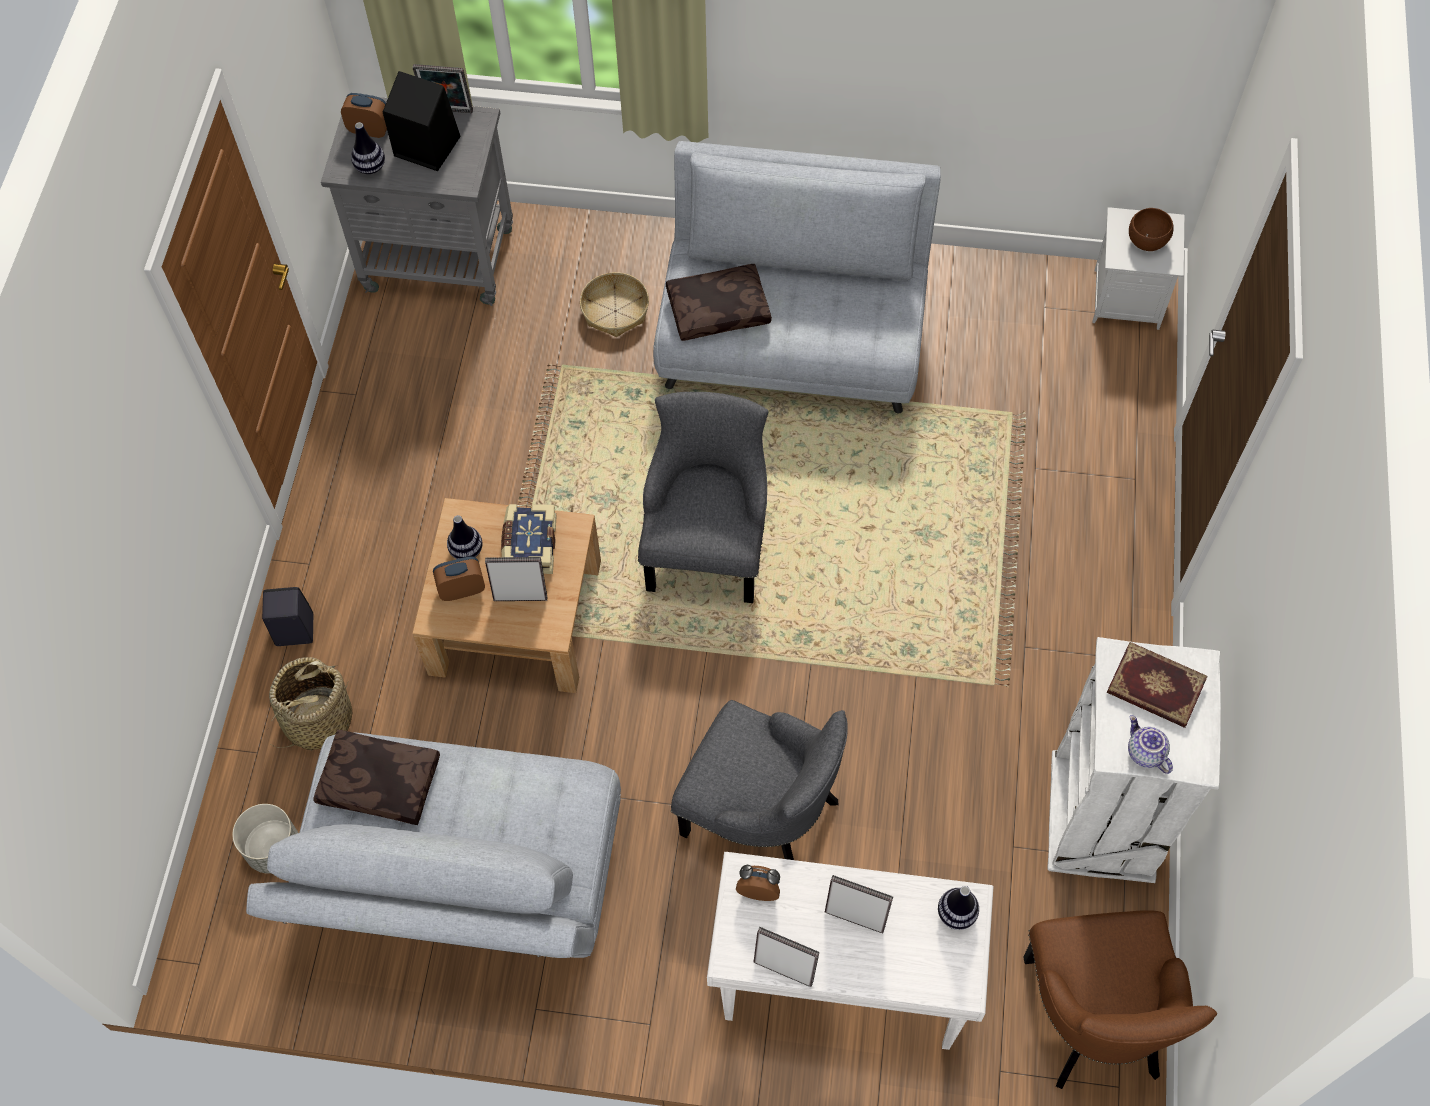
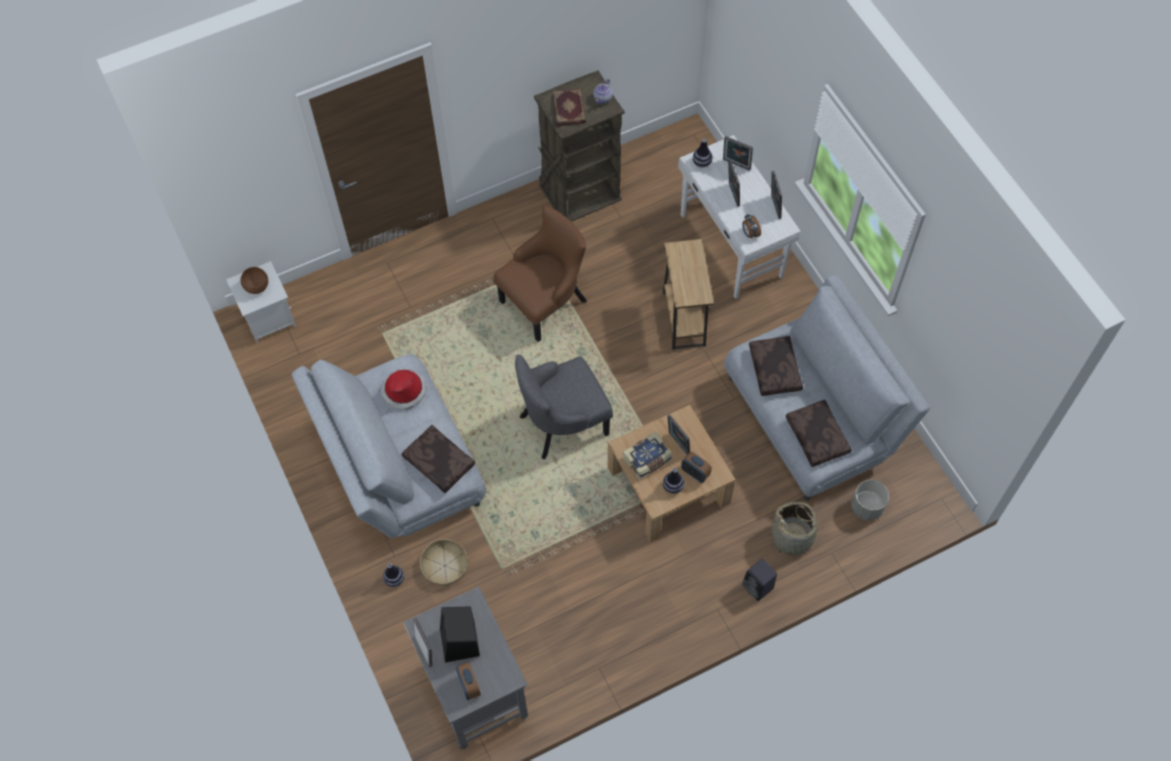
camera: 125 degrees left, 0 degrees up
vase [351,122,385,174] -> vase moved to [383,563,404,587]
grey armchair [671,700,848,860] -> brown side table [663,239,714,350]
brown armchair [1023,910,1217,1089] -> brown armchair moved to [493,206,587,342]
white bookcase [1048,637,1221,883] -> brown bookcase [534,71,625,222]
none -> hat [381,369,427,410]
none -> picture frame [723,136,753,171]
none -> brown pillow [749,336,803,396]

